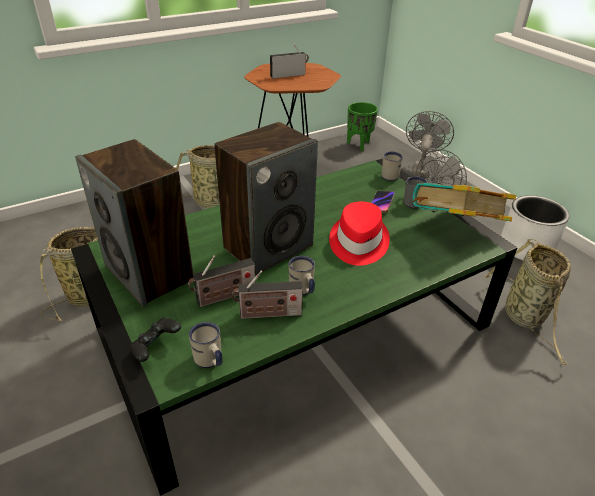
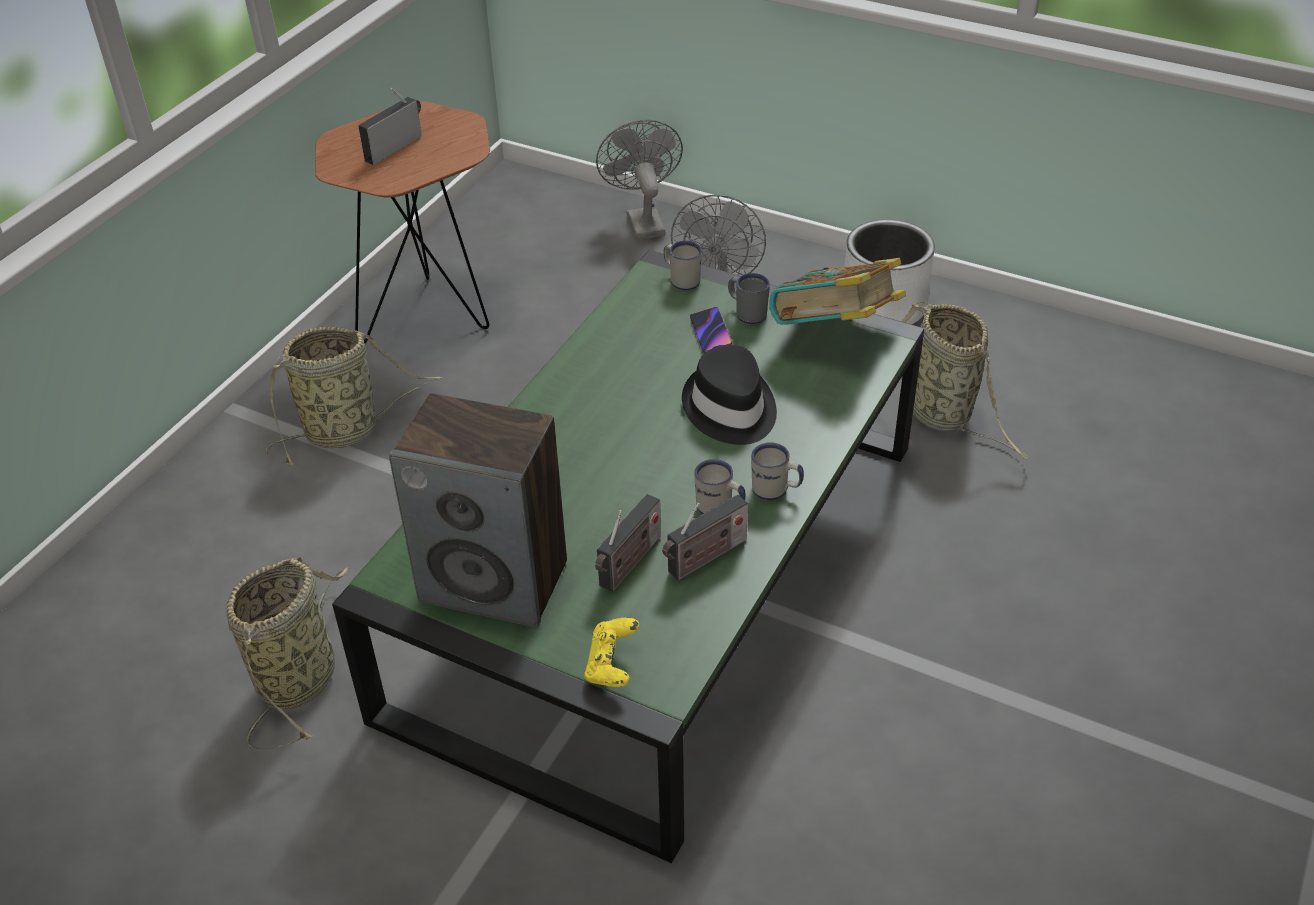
camera: 30 degrees left, 5 degrees up
black game controller [129,317,181,362] -> yellow game controller [584,618,639,687]
white mug [189,322,223,368] -> white mug moved to [751,442,804,500]
speaker [214,122,318,275] -> none
red hat [329,201,390,266] -> black hat [682,345,777,445]
green planter [347,102,378,151] -> none

